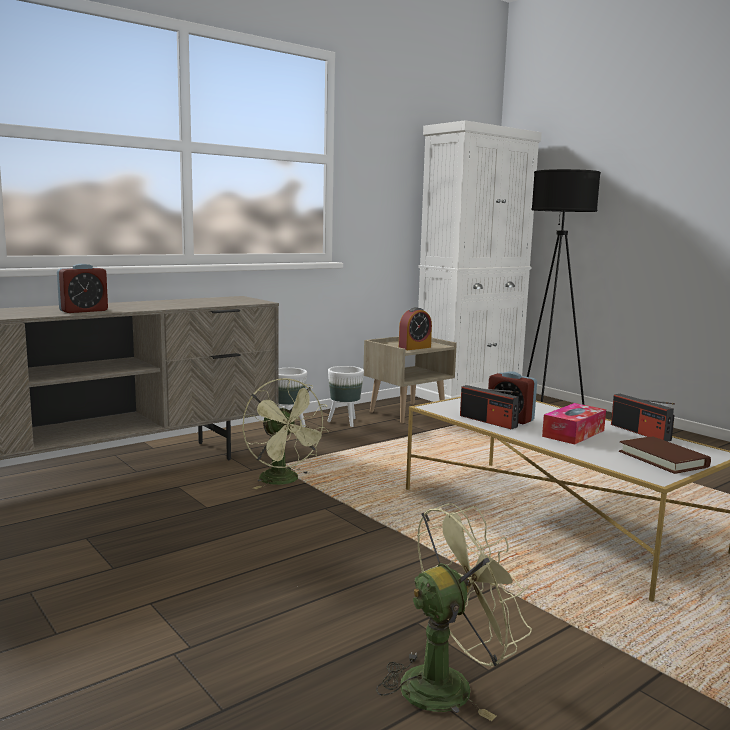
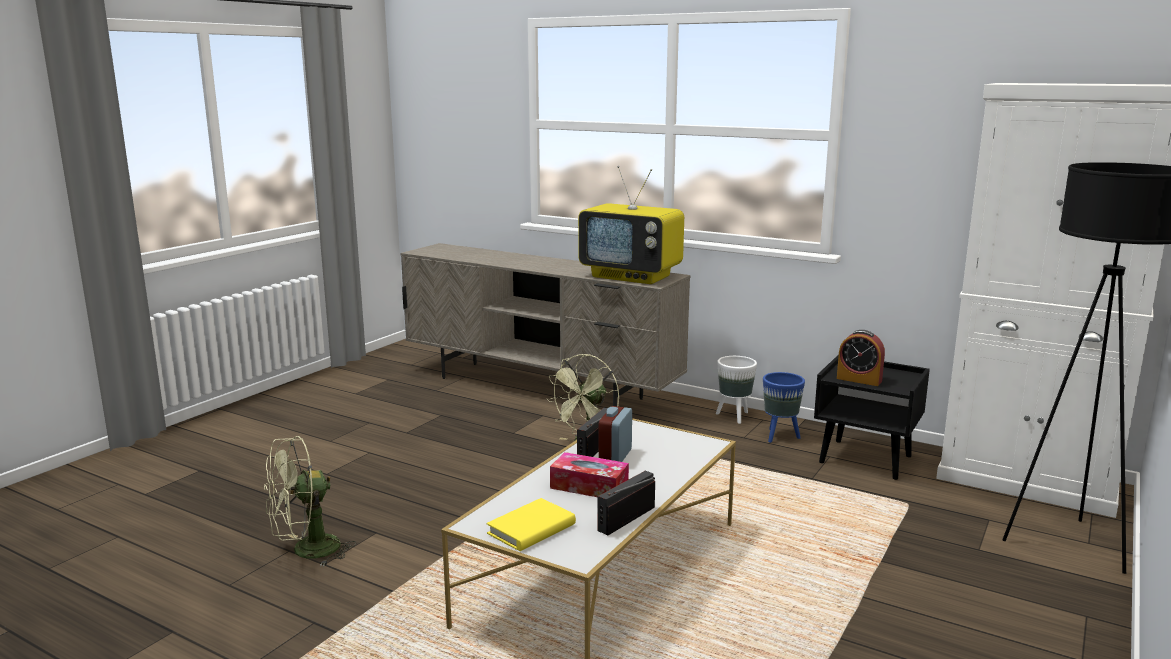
camera: 70 degrees right, 5 degrees up
alarm clock [57,264,108,313] -> none
white planter [327,366,364,427] -> blue planter [763,372,805,443]
beige nightstand [363,336,457,423] -> black nightstand [814,354,930,480]
green fan [376,503,532,721] -> green fan turned 105 degrees clockwise [264,436,357,567]
brown book [619,436,711,474] -> yellow book [487,498,576,551]
none -> television [578,166,684,284]

